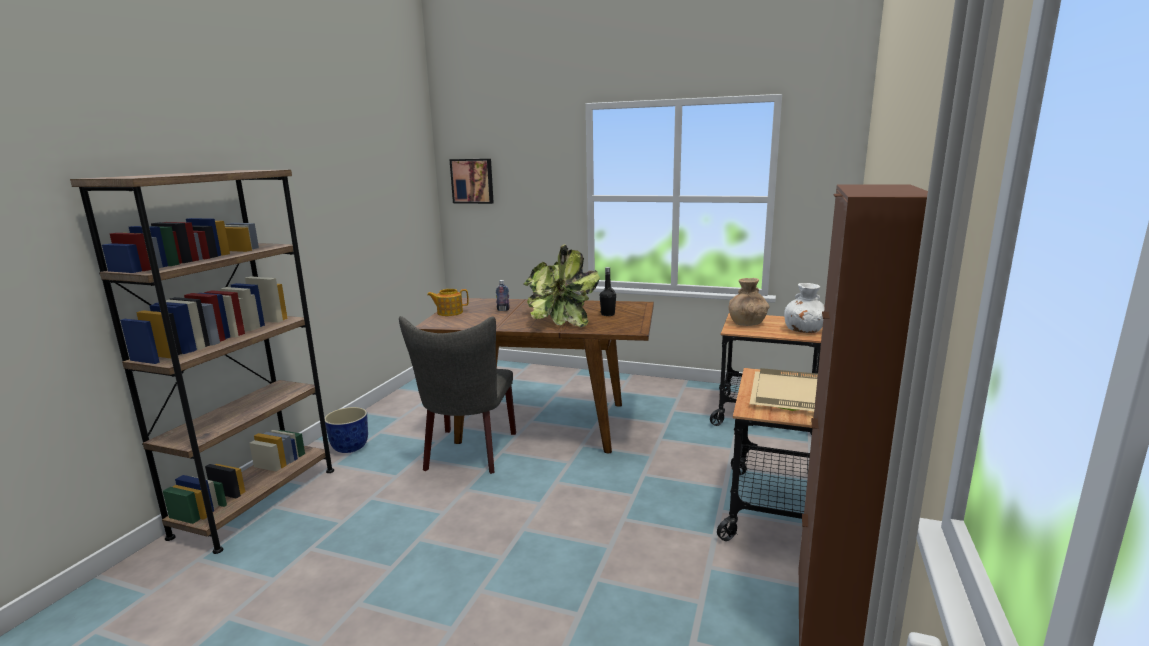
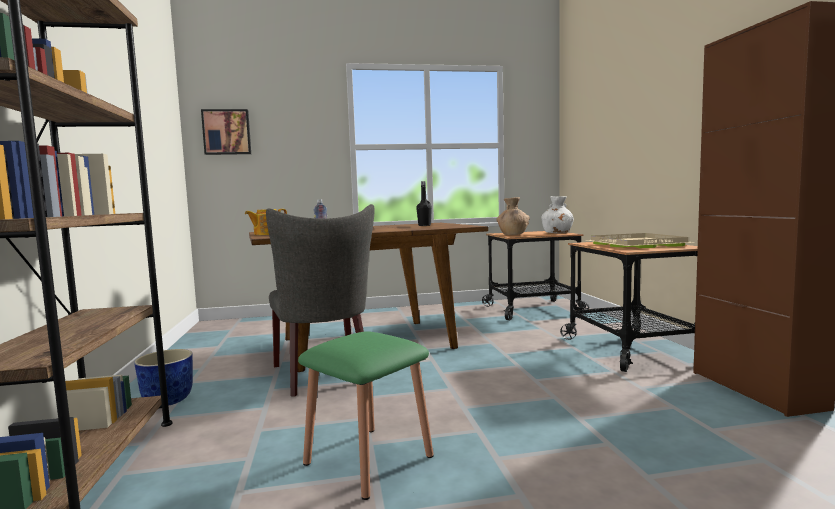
camera: 30 degrees left, 10 degrees down
potted plant [523,244,600,327] -> none
none -> green stool [298,331,434,500]

